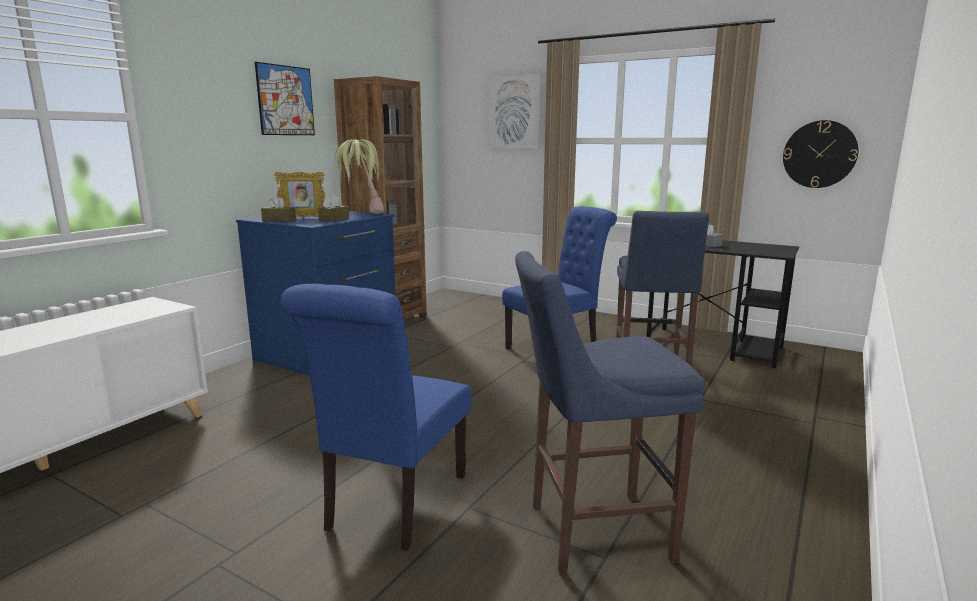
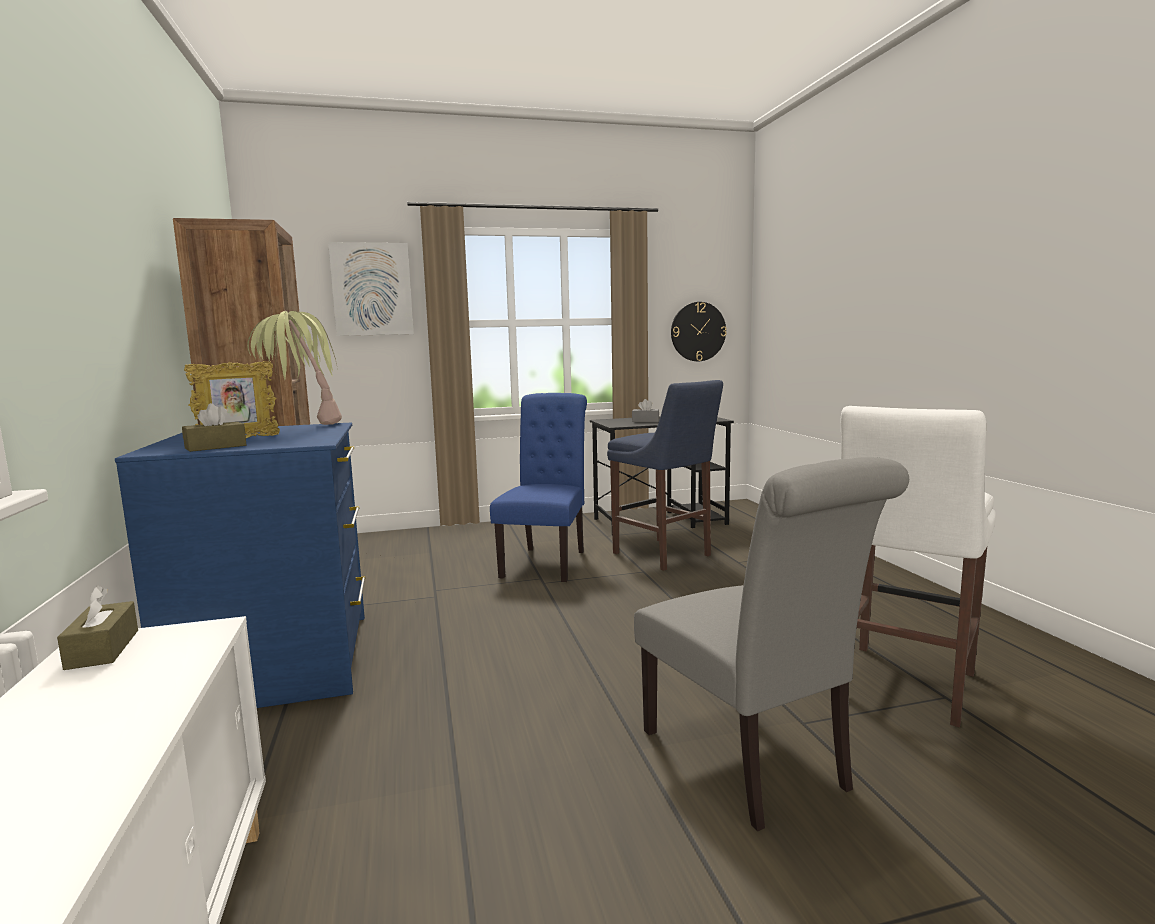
camera: 45 degrees left, 5 degrees down
picture [255,62,315,135] -> none
blue chair [280,284,471,550] -> grey chair [634,457,909,832]
brown tissue box [318,195,349,222] -> brown tissue box moved to [57,586,138,670]
blue stool [515,251,705,576] -> white stool [841,406,996,727]

